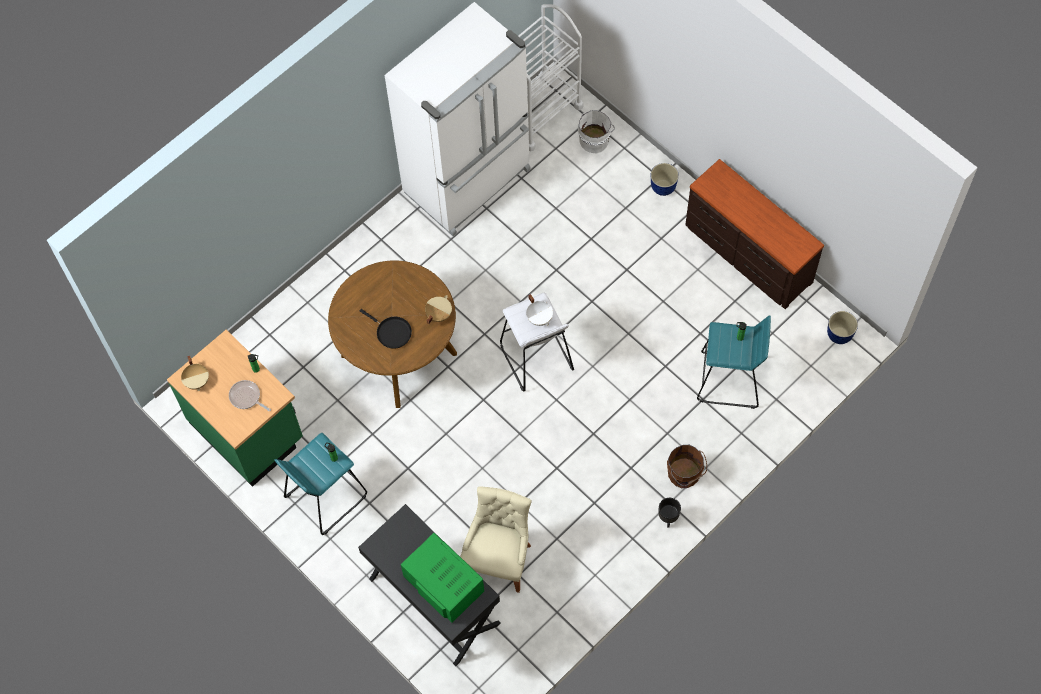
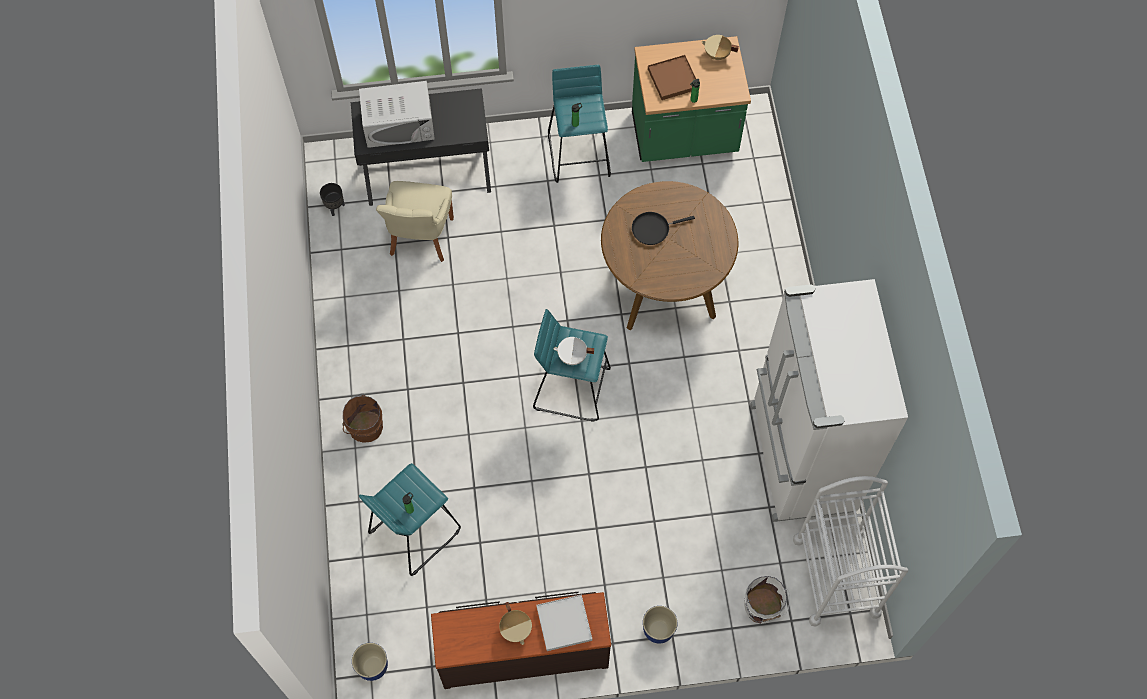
camera: 125 degrees right, 0 degrees up
frying pan [229,380,271,412] -> brown tray [648,55,696,100]
green microwave [401,533,484,623] -> white microwave [359,81,435,148]
beige cooking pot [425,295,452,324] -> beige cooking pot moved to [499,602,532,645]
beige chair [460,486,532,593] -> beige chair turned 45 degrees clockwise [376,181,454,262]
white stool [500,292,574,392] -> turquoise stool [533,309,611,422]
black planter [659,498,681,527] -> black planter moved to [320,183,345,216]
none -> white tray [536,594,592,651]

